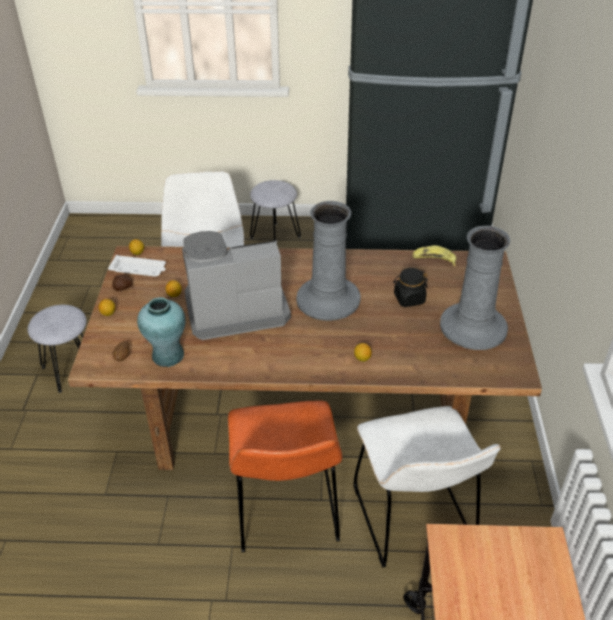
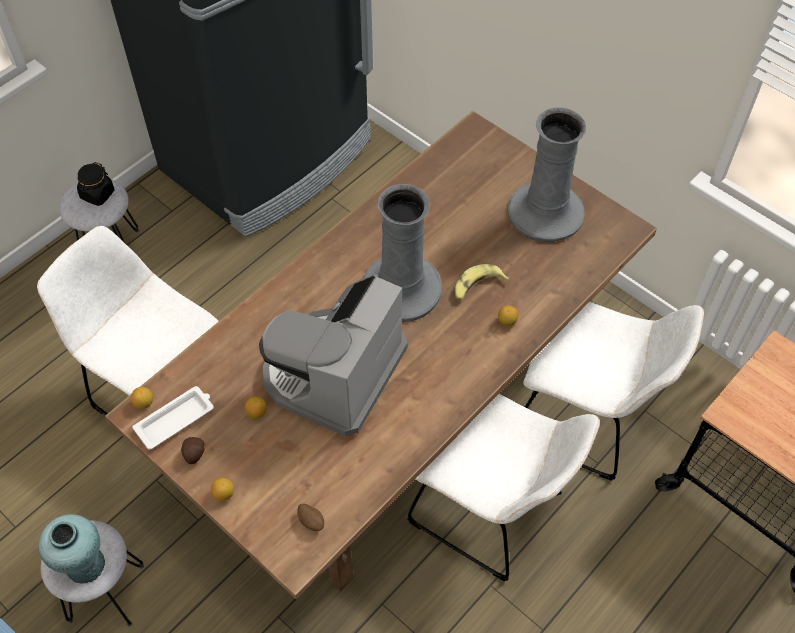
camera: 50 degrees left, 15 degrees up
turquoise vase [137,297,186,367] -> turquoise vase moved to [38,514,105,584]
orange chair [228,401,342,552] -> white chair [407,394,600,582]
black jar [393,268,428,307] -> black jar moved to [77,162,114,206]
banana [412,245,456,266] -> banana moved to [455,264,509,302]

